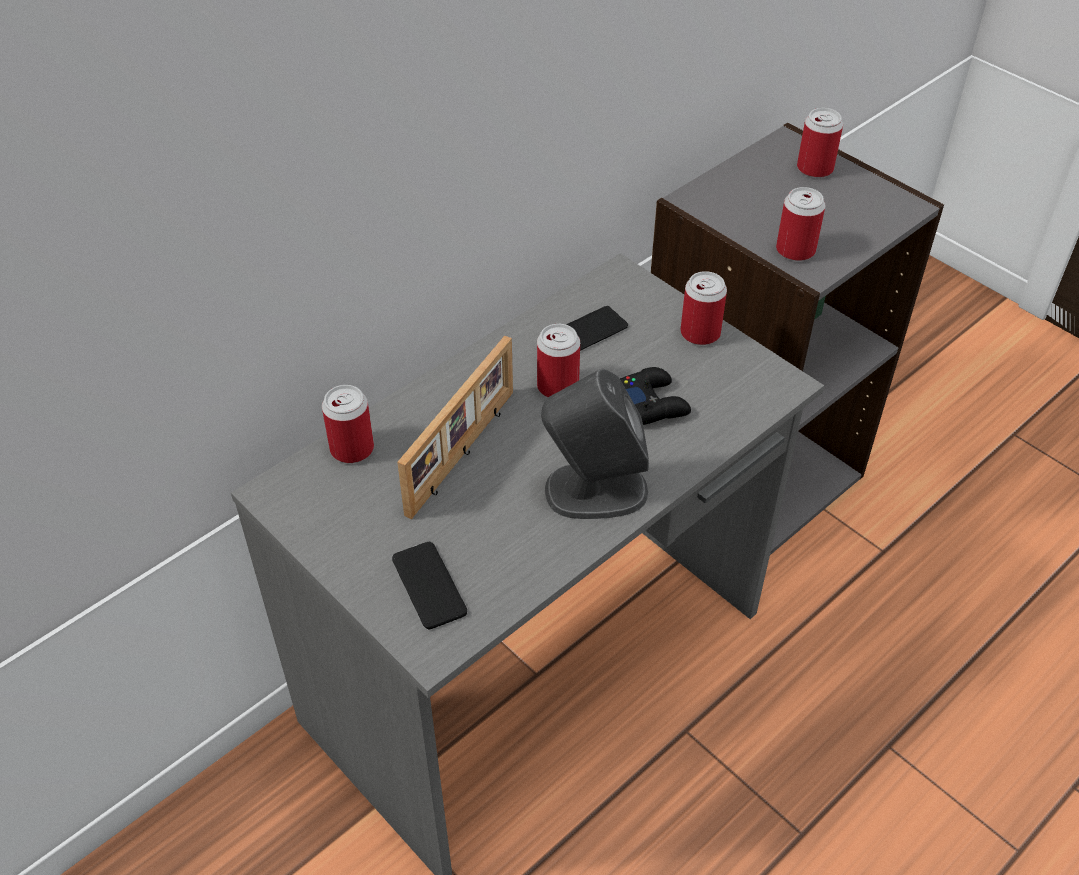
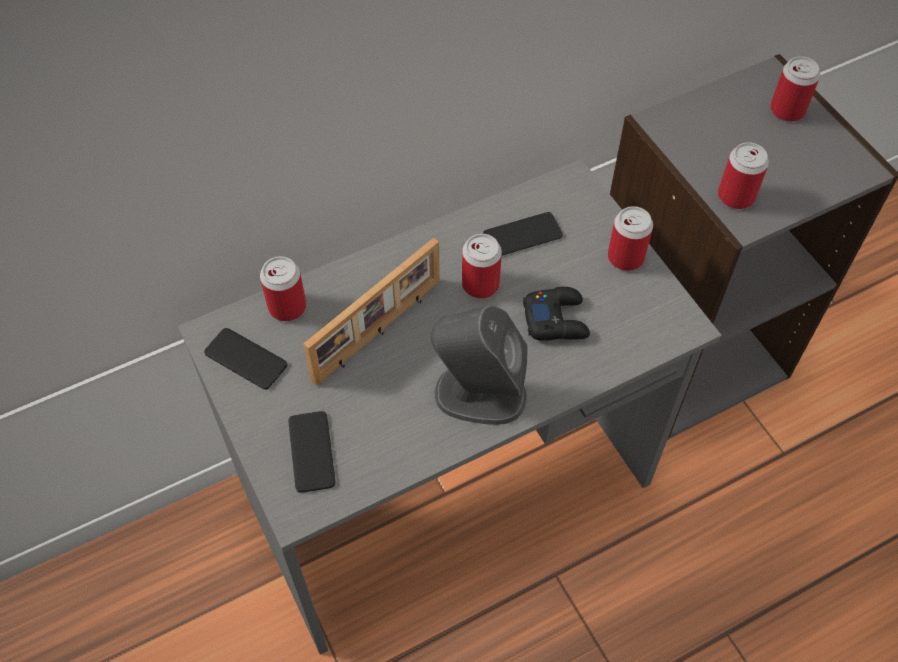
camera: 15 degrees right, 10 degrees up
none -> phone [204,328,287,389]

